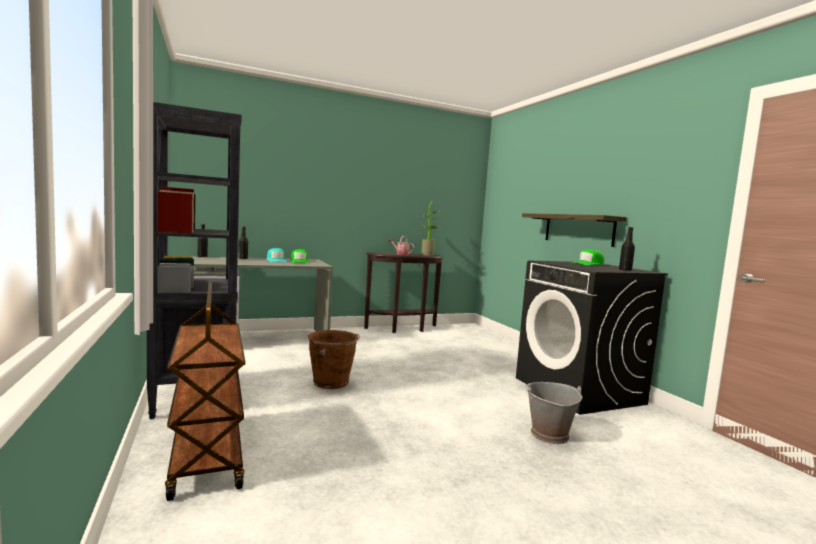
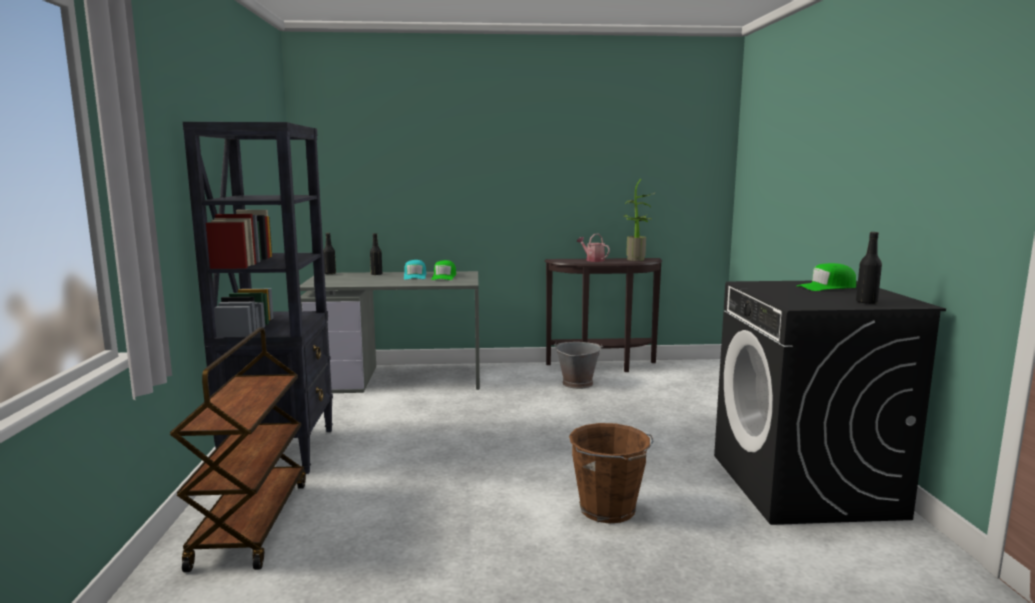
camera: 20 degrees right, 5 degrees up
brown bucket [307,330,360,389] -> brown bucket moved to [569,423,653,523]
shelf [522,213,627,247] -> none
grey bucket [526,382,582,444] -> grey bucket moved to [554,342,603,389]

